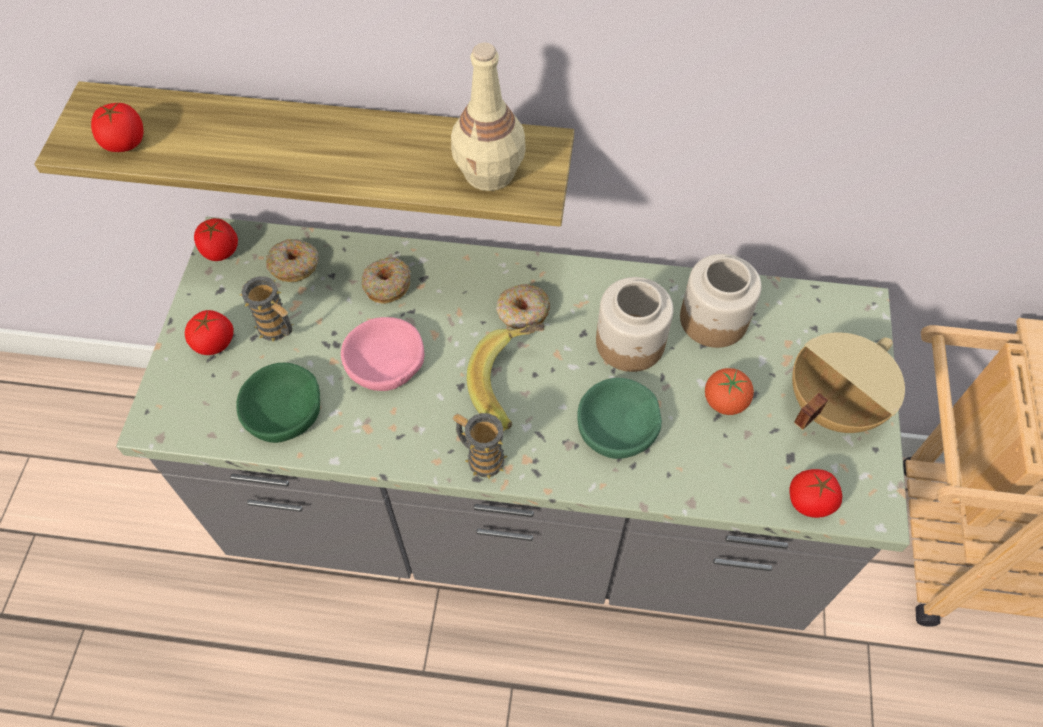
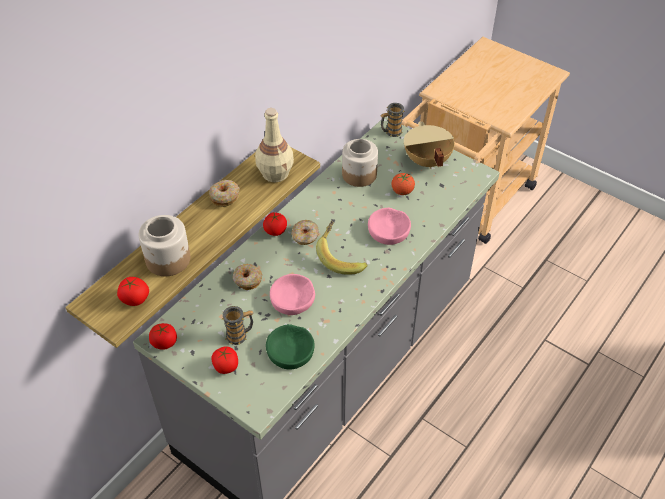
camera: 60 degrees left, 10 degrees down
donut [266,239,319,282] -> donut moved to [209,180,240,207]
mug [452,413,508,479] -> mug moved to [380,103,405,137]
green bowl [577,378,662,459] -> pink bowl [368,208,411,245]
jar [596,277,674,372] -> jar moved to [139,215,190,276]
tomato [790,469,842,518] -> tomato moved to [263,212,287,236]

